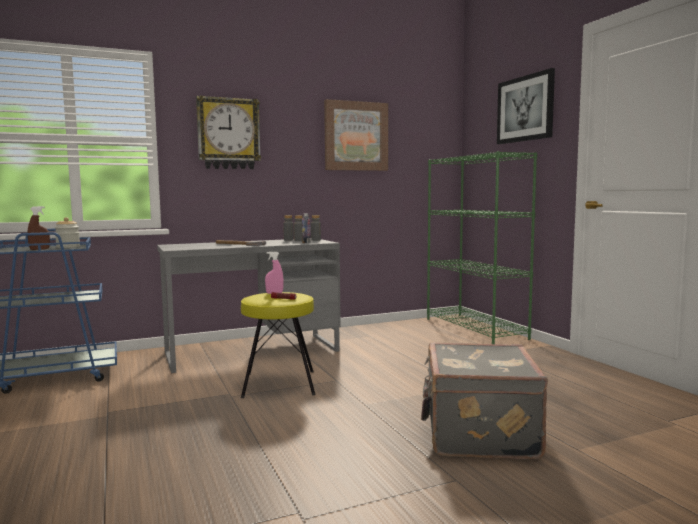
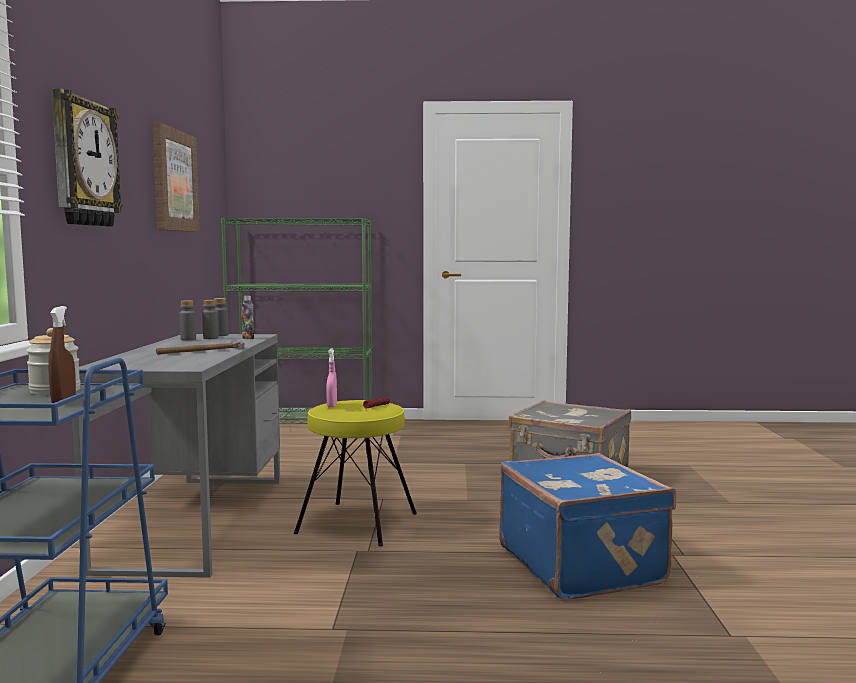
camera: 65 degrees left, 0 degrees up
picture [497,68,555,144] -> none
none -> blue suitcase [499,453,676,599]

